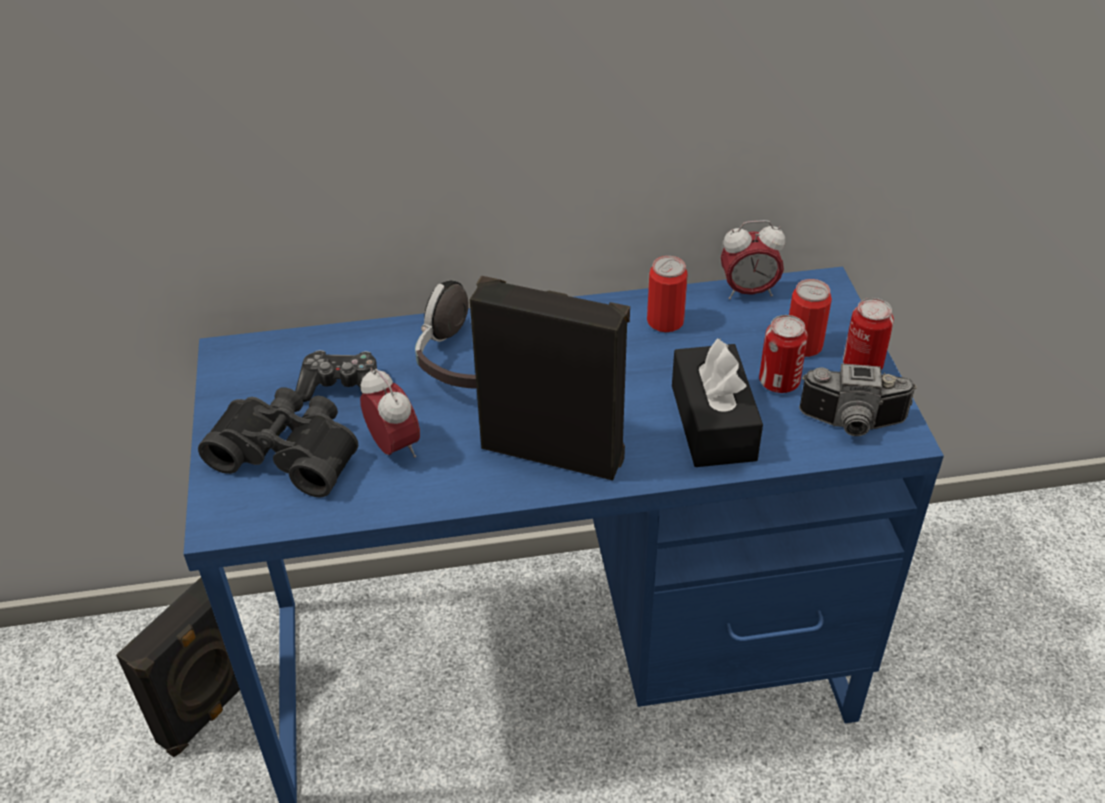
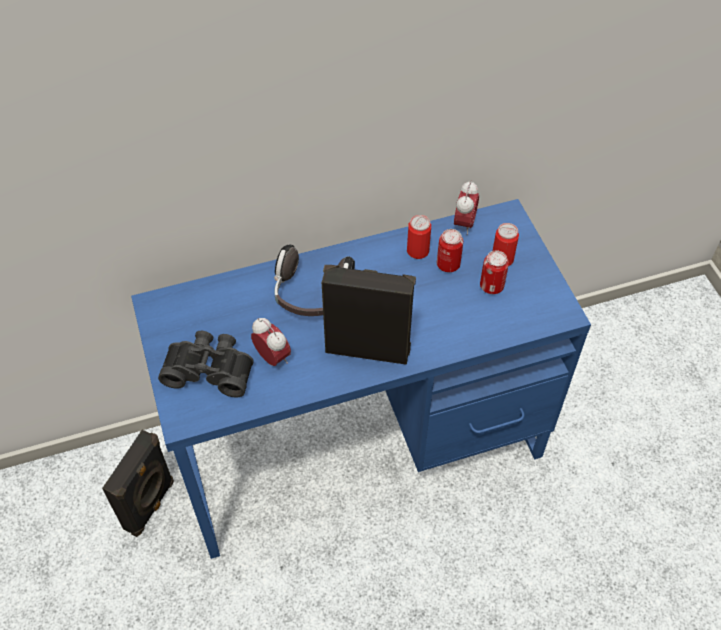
camera: 10 degrees left, 10 degrees up
game controller [295,350,377,402] -> none
black tissue box [672,338,763,467] -> none
alarm clock [721,220,785,299] -> alarm clock turned 60 degrees counterclockwise [454,180,479,235]
camera [799,363,917,436] -> none
can [843,298,894,370] -> can moved to [437,229,463,272]

